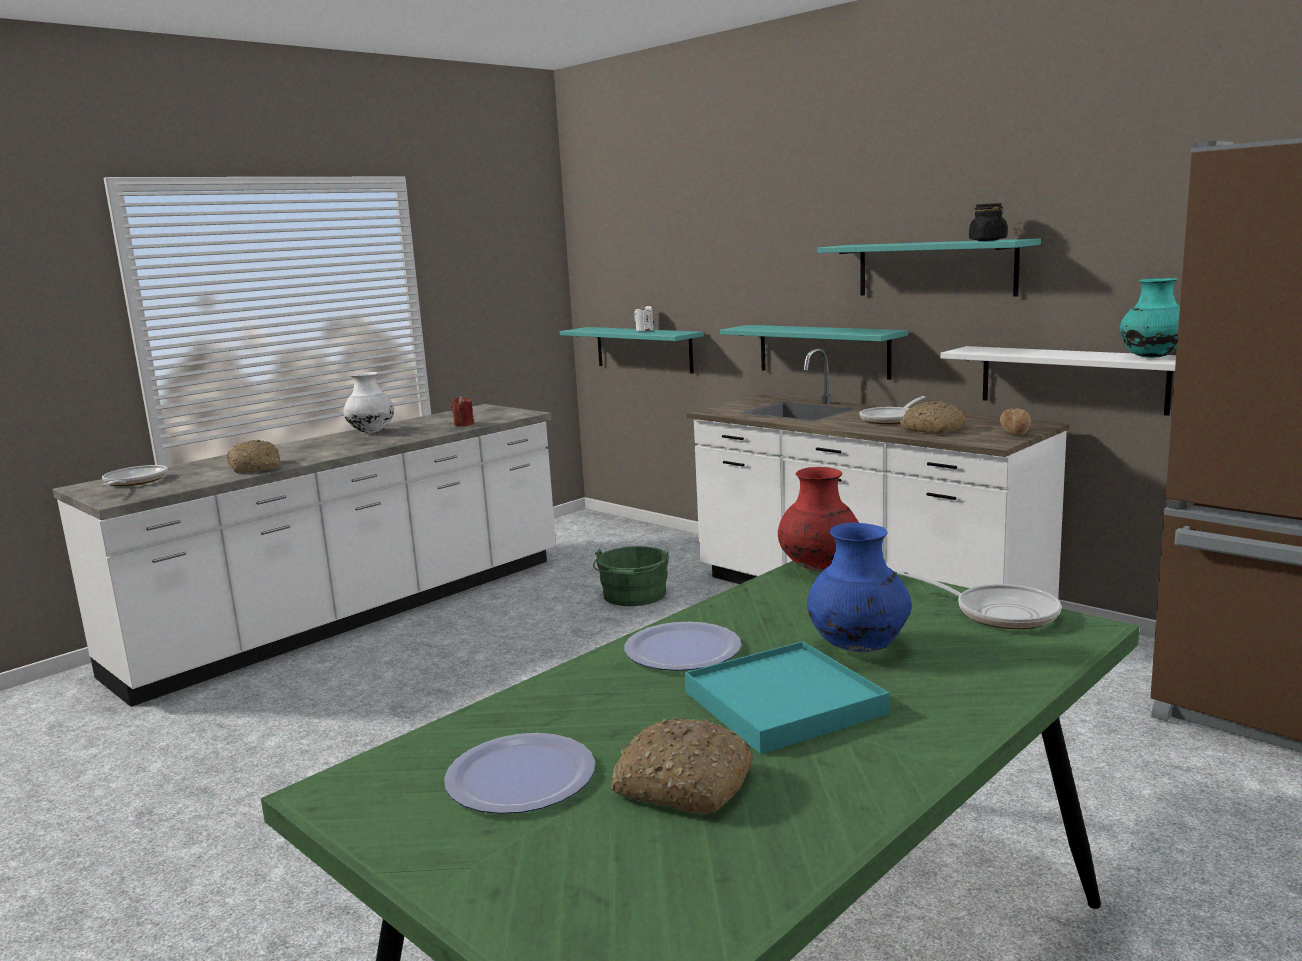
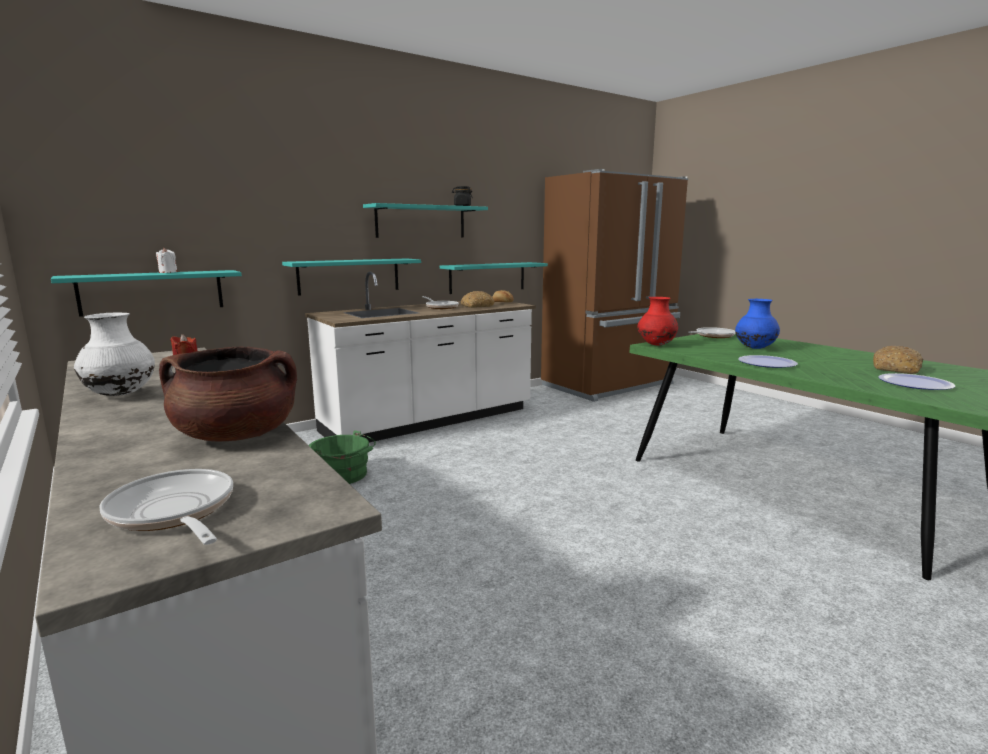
camera: 80 degrees left, 0 degrees up
frying pan [101,465,168,487] -> frying pan turned 45 degrees clockwise [99,469,233,545]
bread [227,440,280,473] -> brown cooking pot [159,346,297,441]
turquoise tray [685,641,889,754] -> none
white shelf [940,346,1176,416] -> turquoise shelf [440,262,548,294]
turquoise vase [1120,278,1180,358] -> none

